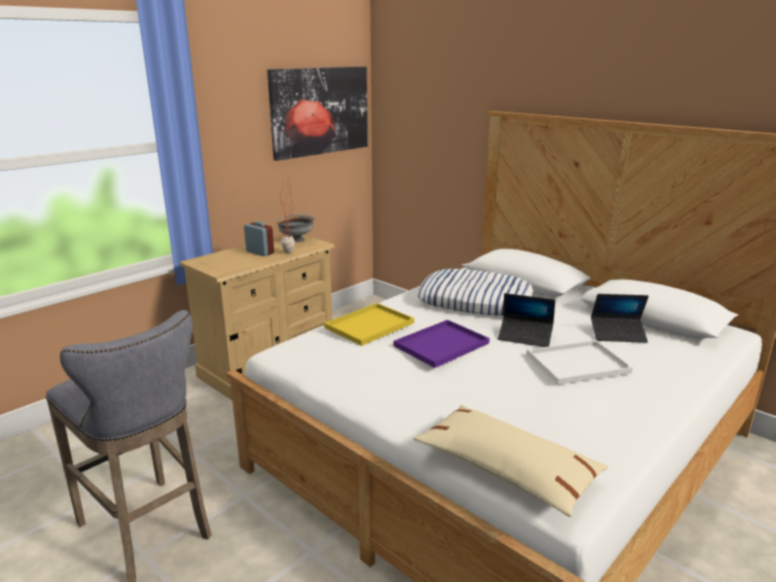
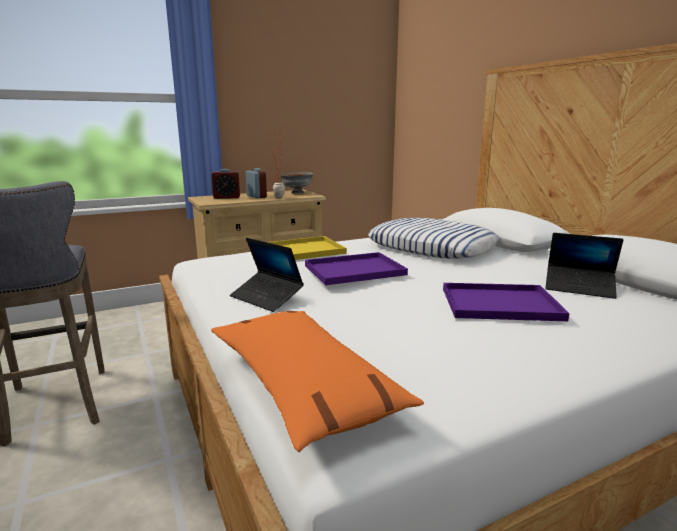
camera: 20 degrees right, 5 degrees down
picture [267,67,368,161] -> none
beige pillow [414,405,609,517] -> orange pillow [211,311,424,452]
laptop [498,293,555,347] -> laptop moved to [230,238,304,312]
white tray [527,340,633,385] -> purple tray [443,283,570,321]
none -> alarm clock [211,169,240,199]

